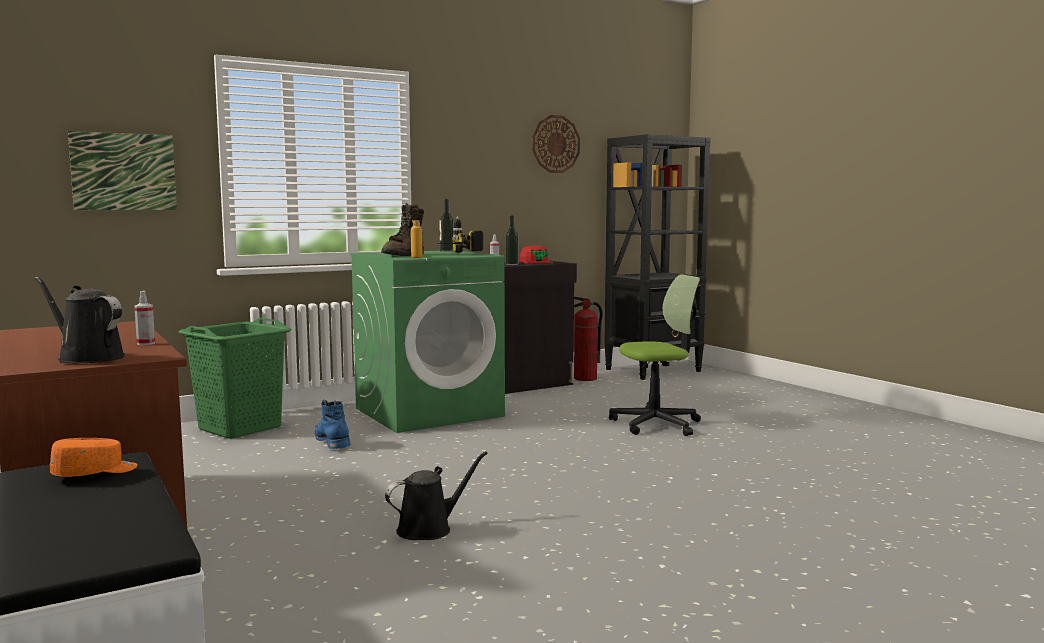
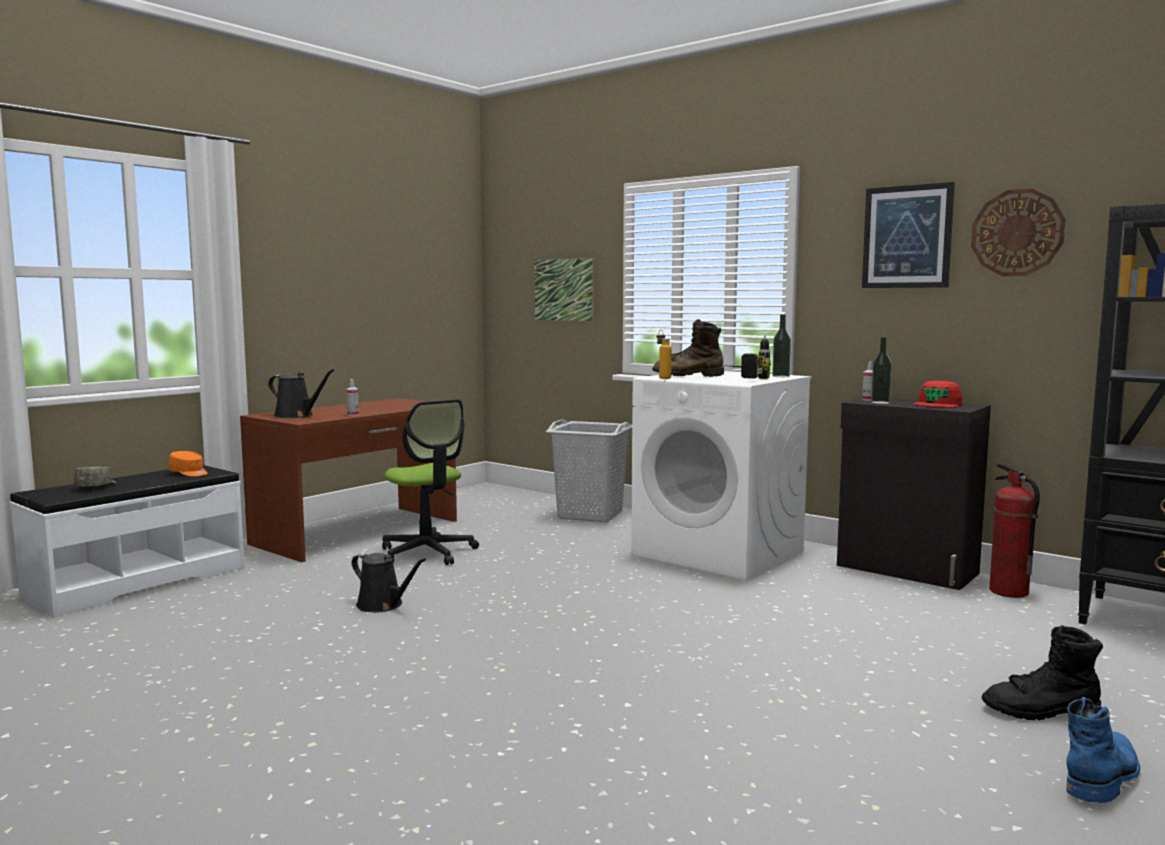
camera: 70 degrees right, 0 degrees up
black watering can [35,277,125,363] -> black watering can turned 105 degrees clockwise [268,369,334,418]
green laundry basket [178,318,291,439] -> grey laundry basket [546,419,632,522]
blue boot [315,400,351,449] -> blue boot moved to [1066,697,1141,803]
green washing machine [350,251,505,433] -> white washing machine [631,371,812,581]
office chair [609,274,701,436] -> office chair moved to [382,399,479,565]
none -> grey cap [74,466,117,486]
none -> picture [862,182,955,288]
none -> black boot [982,625,1103,720]

